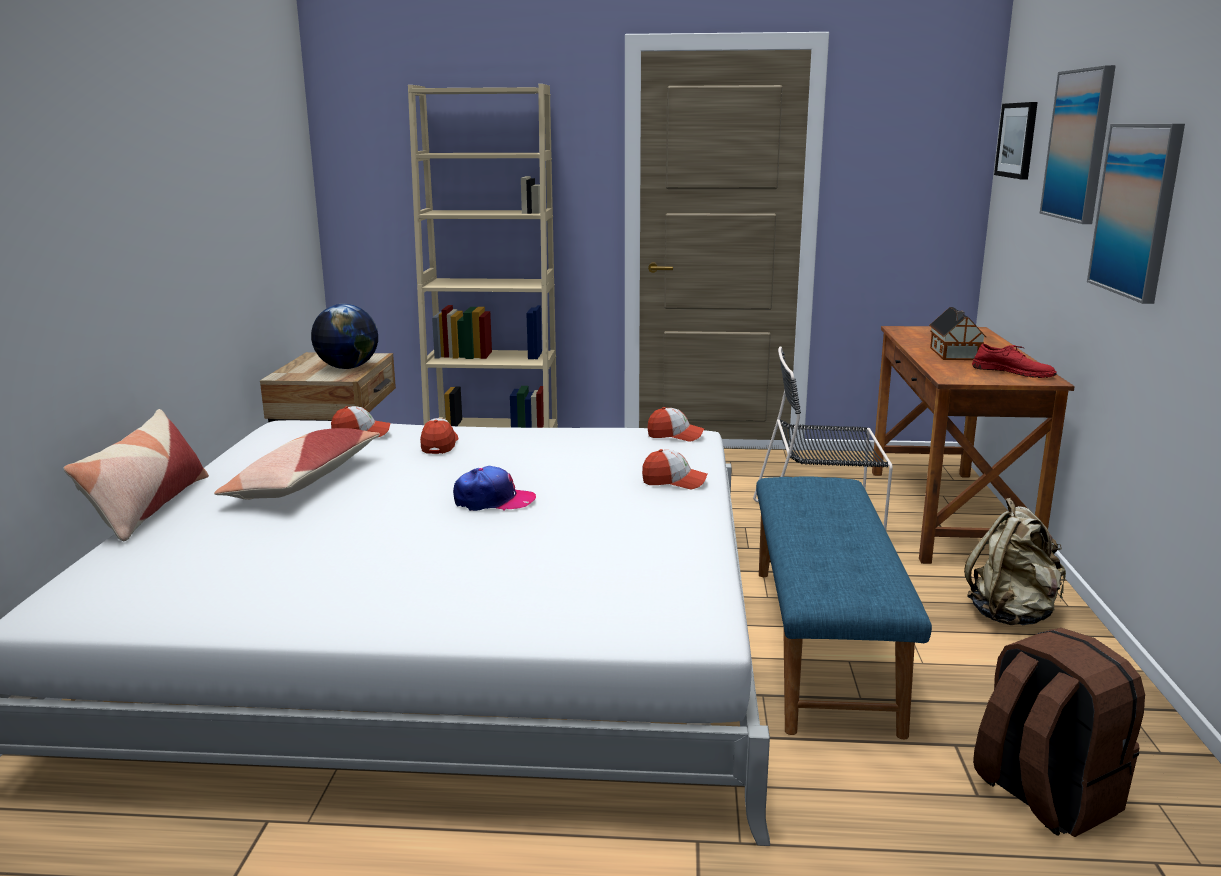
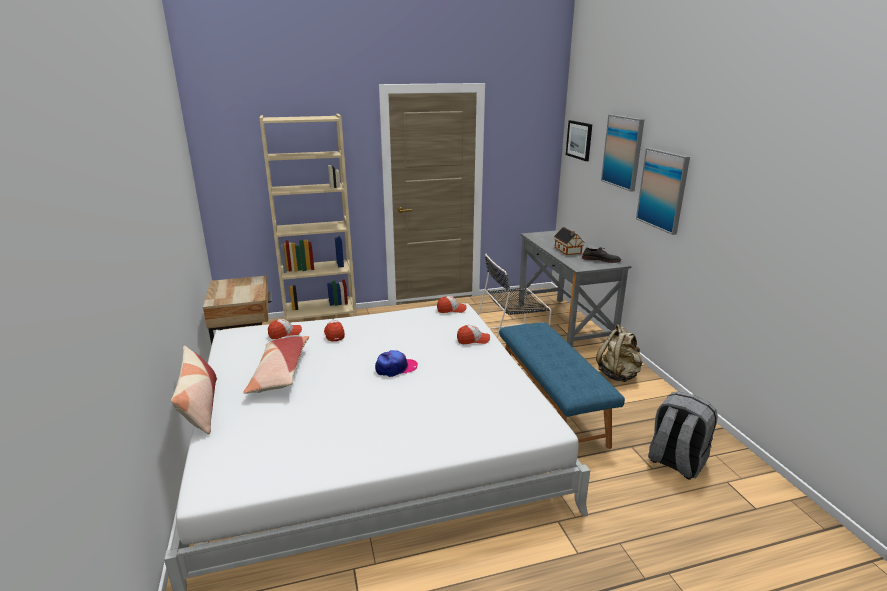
camera: 20 degrees left, 5 degrees up
globe [311,304,378,369] -> none
brown desk [872,326,1075,564] -> grey desk [519,230,632,347]
red shoe [972,344,1057,378] -> grey shoe [582,247,621,263]
brown backpack [973,628,1145,837] -> grey backpack [648,392,718,480]

